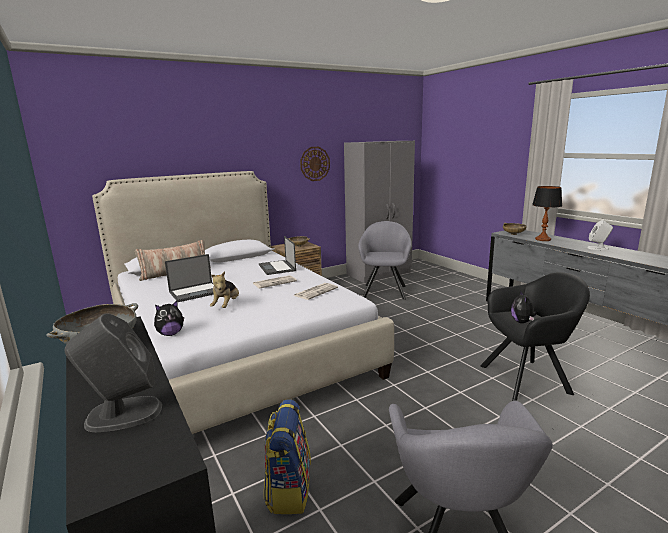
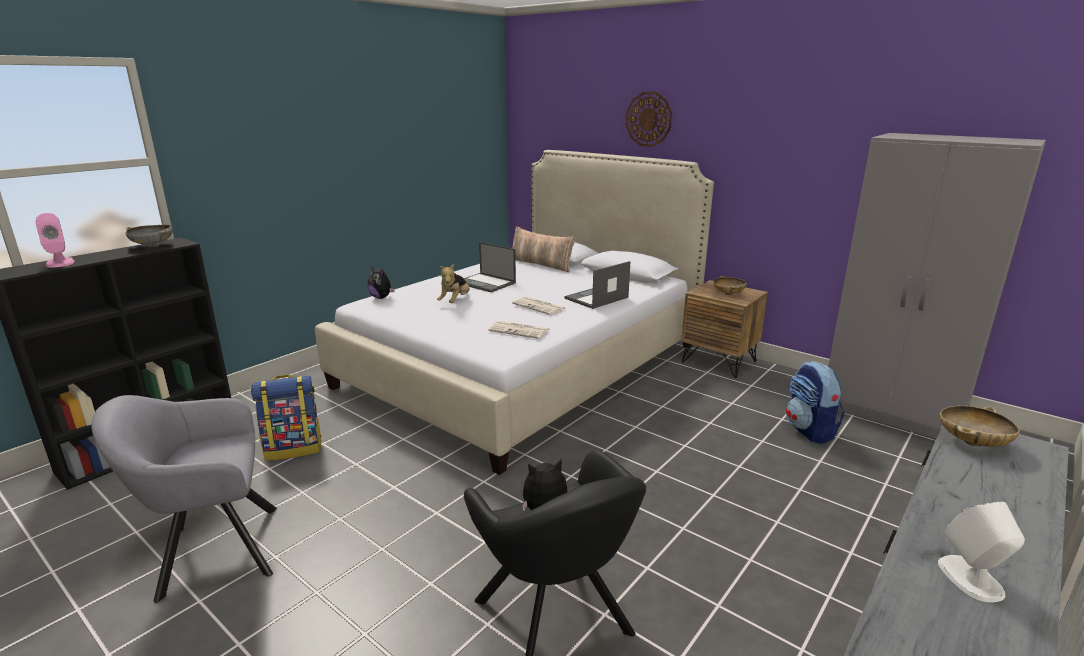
camera: 70 degrees right, 5 degrees up
grey speaker [65,314,162,432] -> pink speaker [36,213,74,268]
plush toy [210,271,239,308] -> plush toy turned 60 degrees counterclockwise [437,264,470,303]
wall clock [300,147,330,181] -> wall clock moved to [626,92,672,147]
grey armchair [358,221,412,300] -> backpack [786,361,845,444]
table lamp [532,186,562,241] -> none

